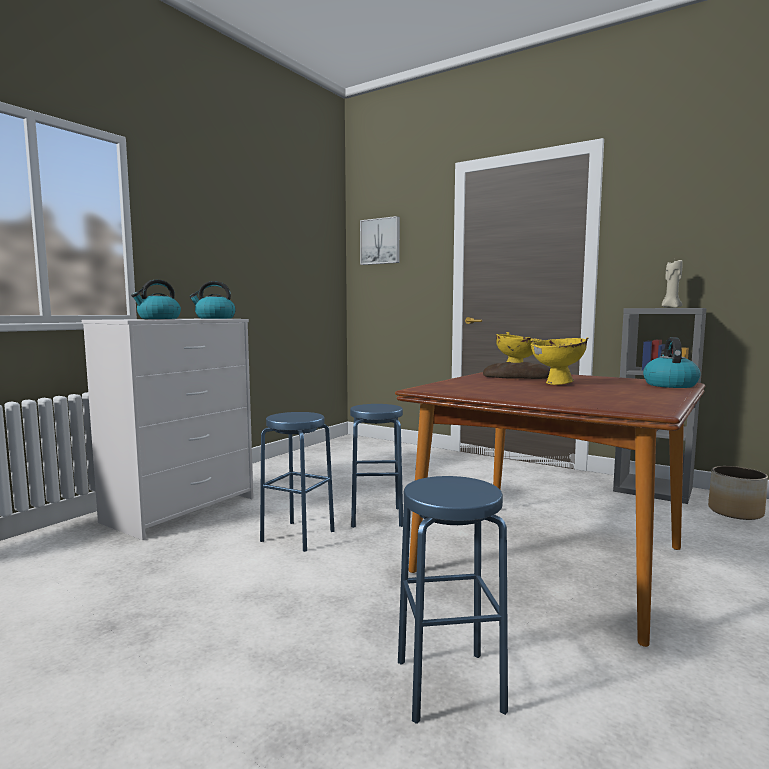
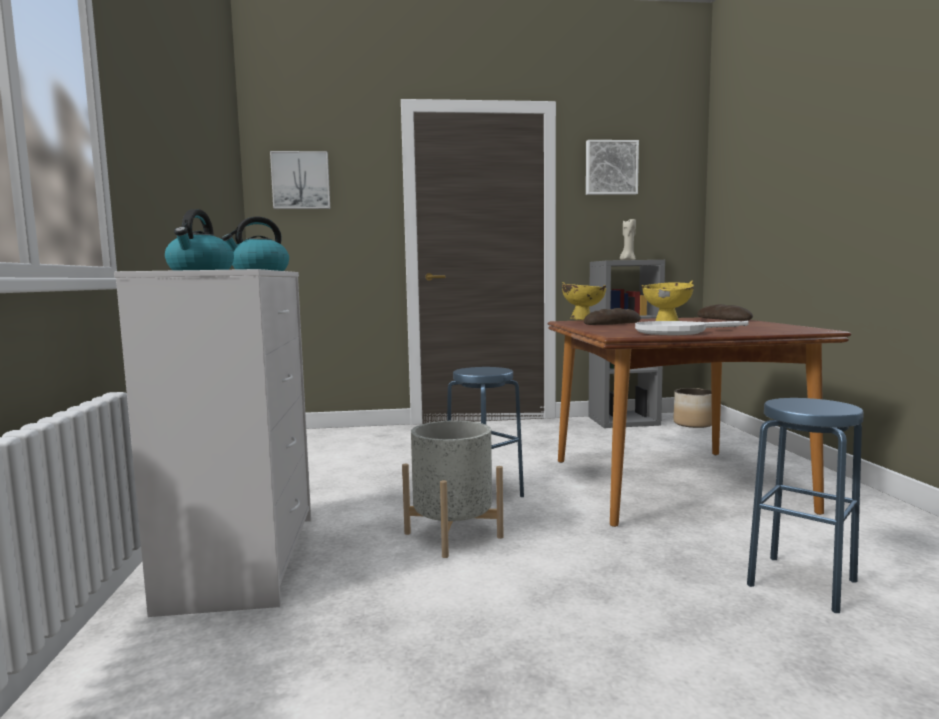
camera: 40 degrees left, 0 degrees up
blue stool [260,412,335,552] -> grey planter [402,421,503,558]
kettle [643,337,701,388] -> bread [697,304,753,321]
none -> picture [586,140,639,195]
none -> white frying pan [635,321,749,335]

